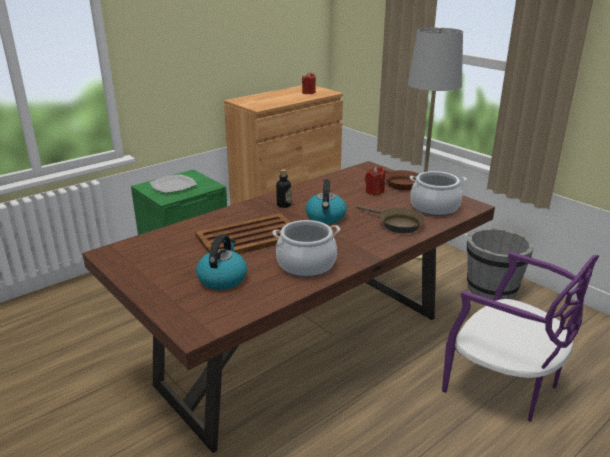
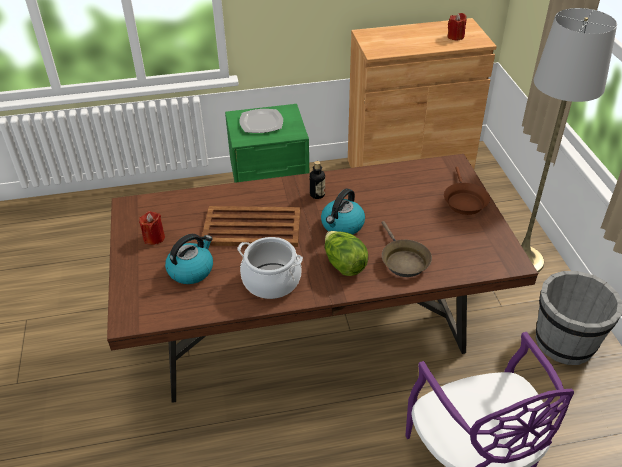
camera: 30 degrees right, 15 degrees up
red candle [365,167,385,195] -> red candle moved to [139,211,165,245]
cooking pot [410,171,467,216] -> none
none -> lettuce [325,231,368,276]

